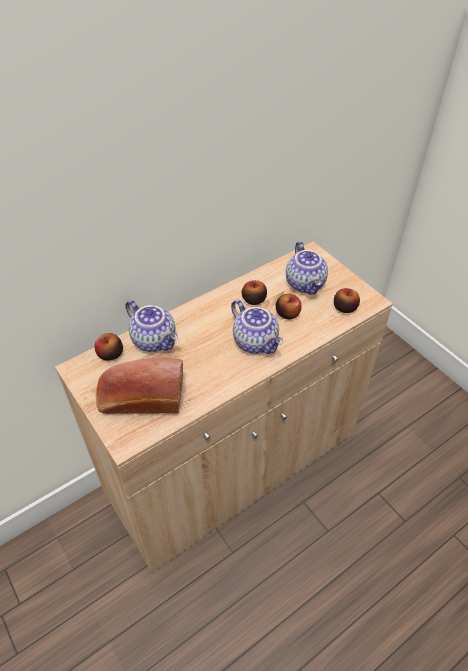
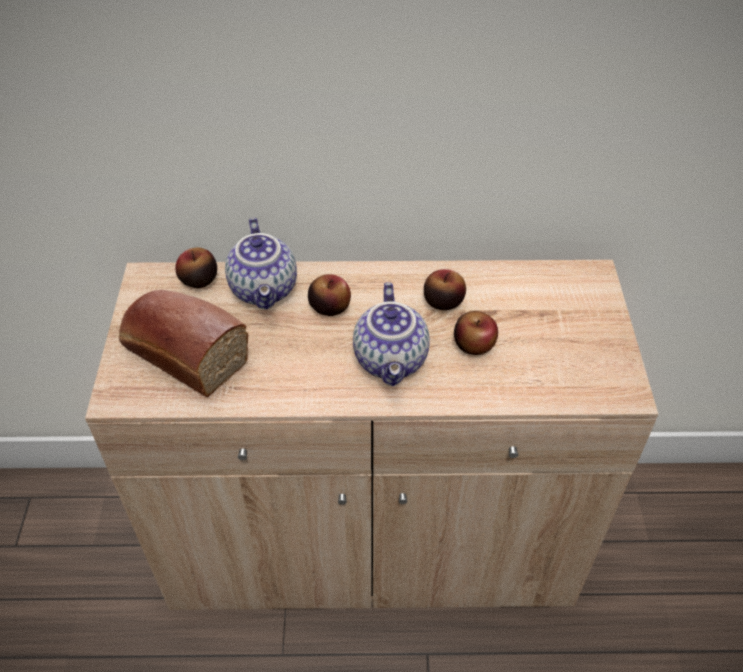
camera: 35 degrees right, 0 degrees up
teapot [286,241,328,295] -> none
apple [334,288,360,313] -> apple moved to [308,274,351,316]

